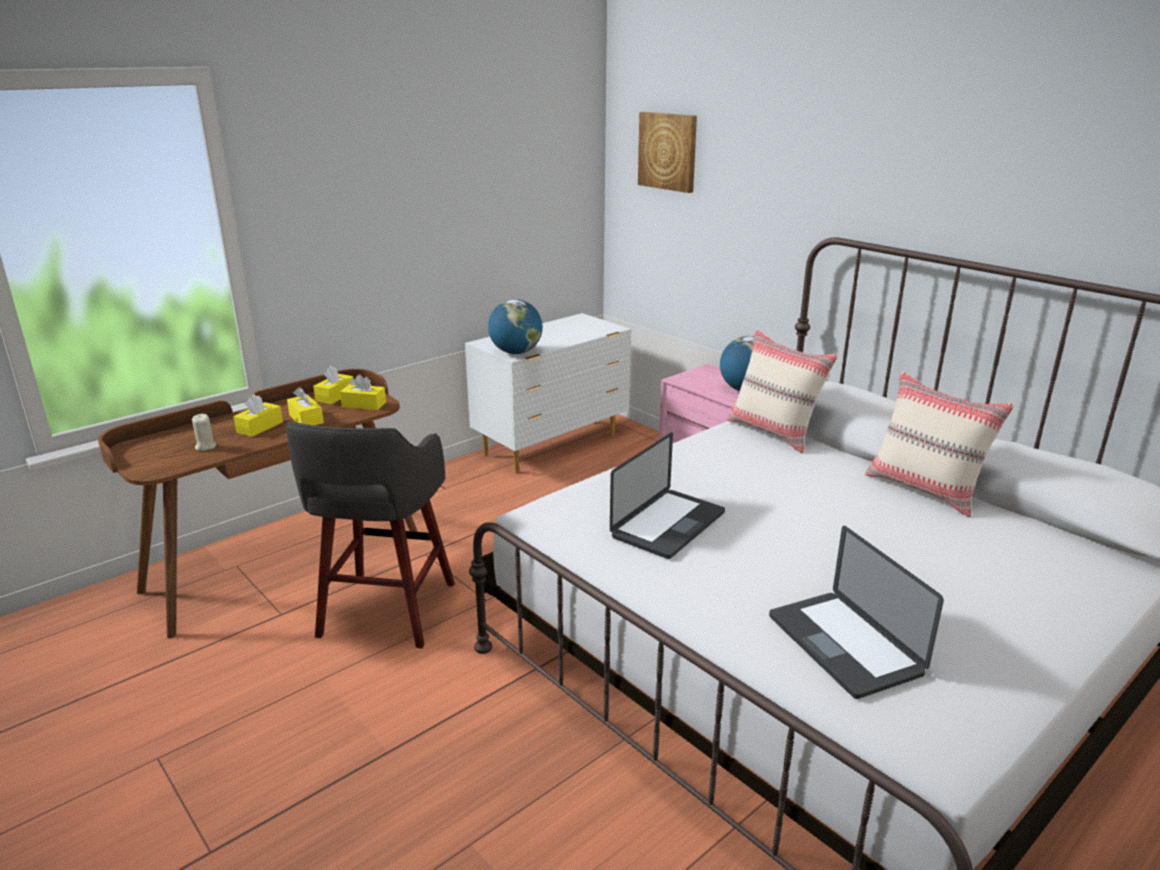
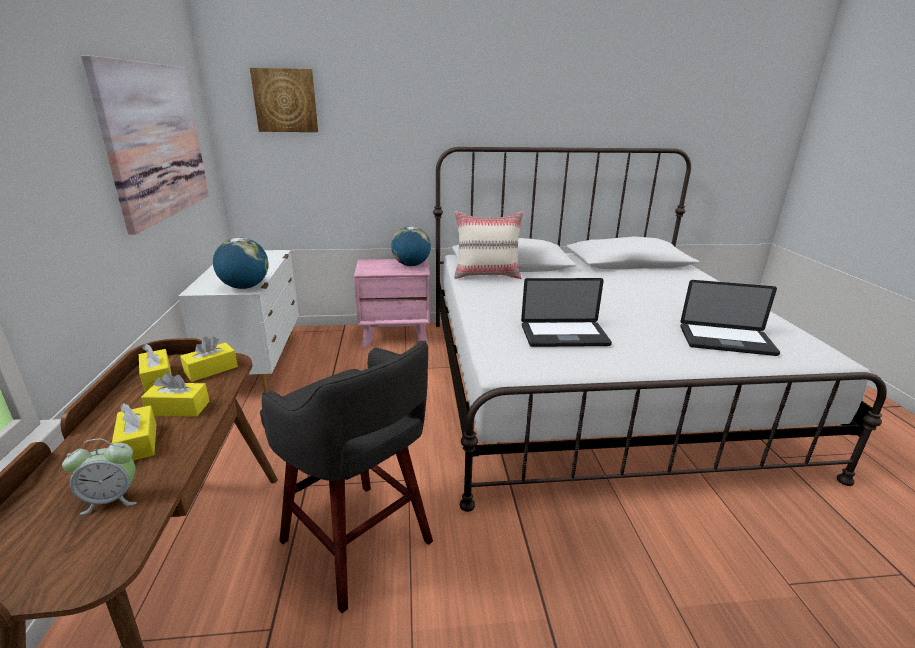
camera: 55 degrees left, 0 degrees up
beige candle [192,414,216,451] -> alarm clock [62,439,137,515]
laptop [610,432,725,559] -> laptop turned 105 degrees clockwise [521,278,612,347]
beige pillow [865,371,1015,517] -> none
none -> picture [81,55,209,235]

